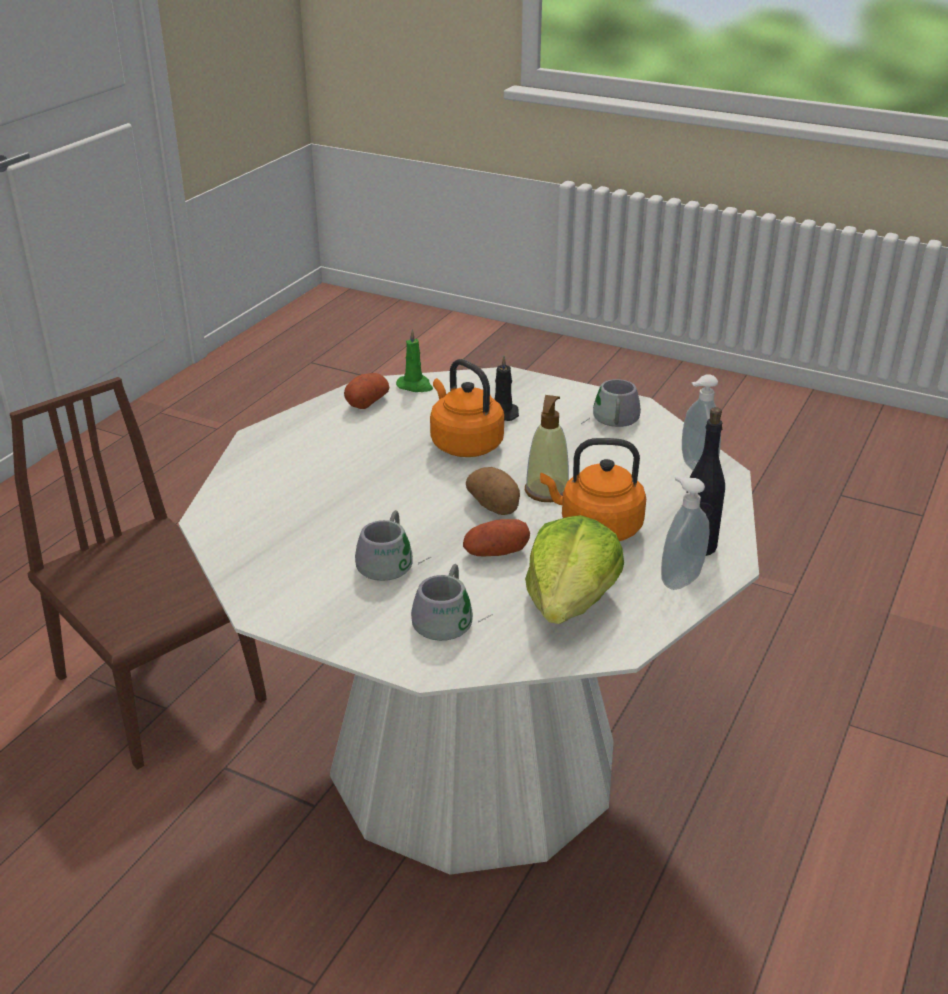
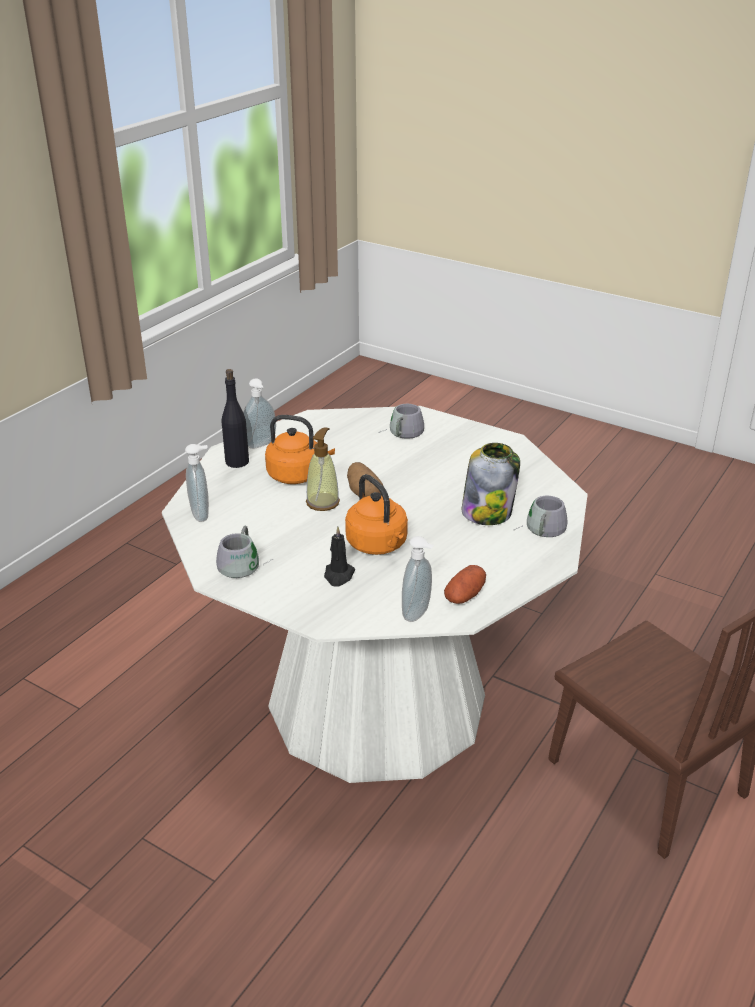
camera: 175 degrees left, 0 degrees up
grey mug [355,510,432,581] -> grey mug moved to [514,496,568,537]
green candle [396,329,433,392] -> soap dispenser [402,536,434,622]
potato [463,519,530,556] -> none
lettuce [525,515,624,624] -> none
none -> jar [462,443,520,525]

